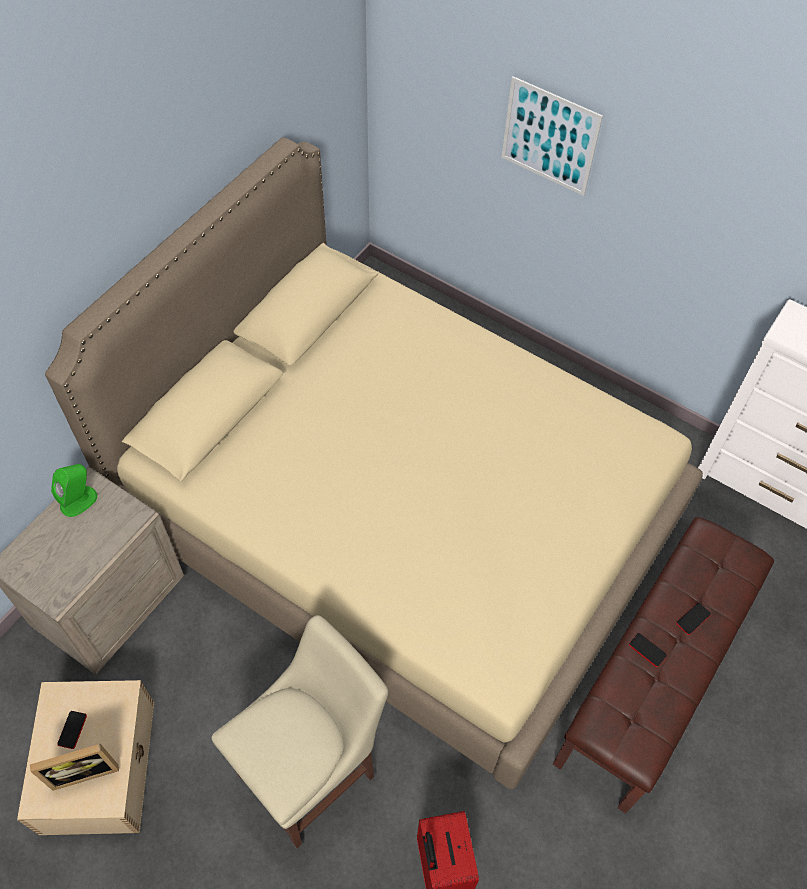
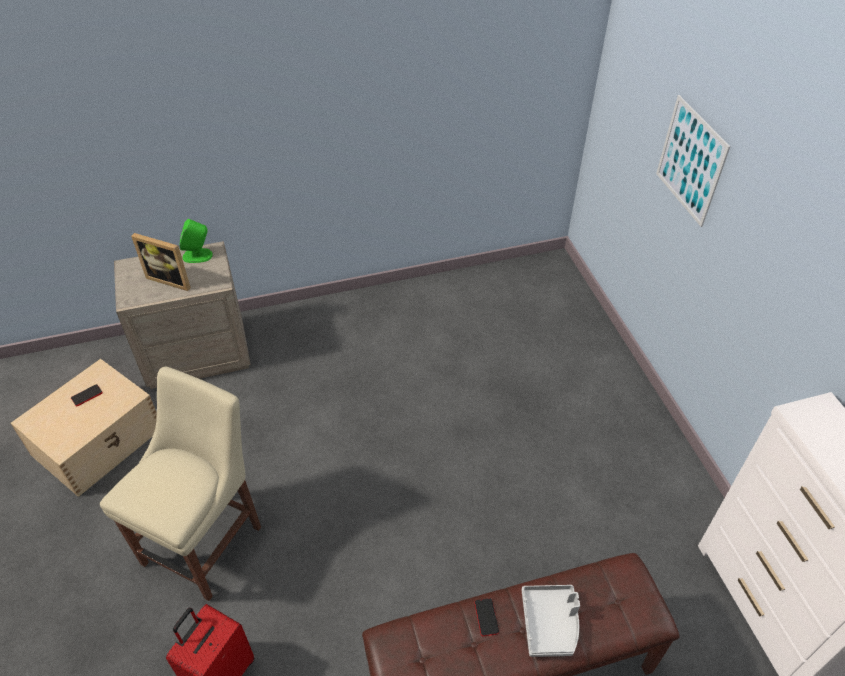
camera: 40 degrees right, 10 degrees down
picture frame [30,744,119,791] -> picture frame moved to [131,233,191,291]
beige bed [45,137,703,789] -> none
beige chair [211,615,388,848] -> beige chair turned 60 degrees counterclockwise [100,367,261,601]
phone [676,602,711,635] -> grey tray [522,585,580,657]

